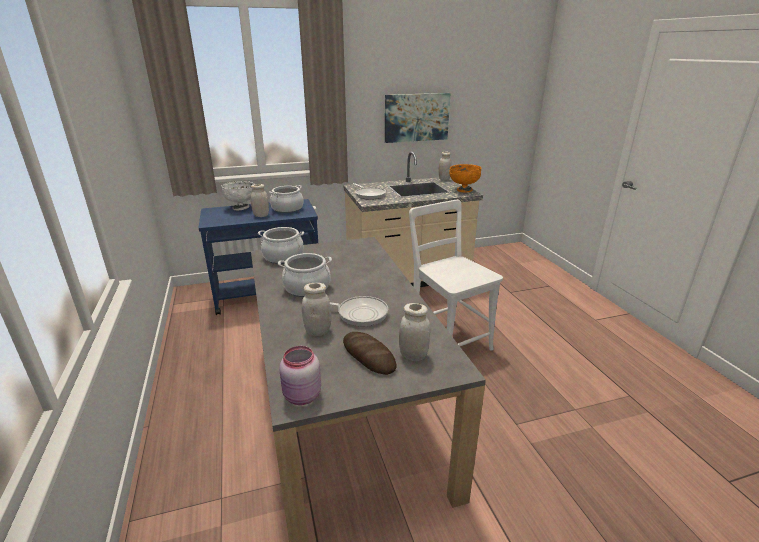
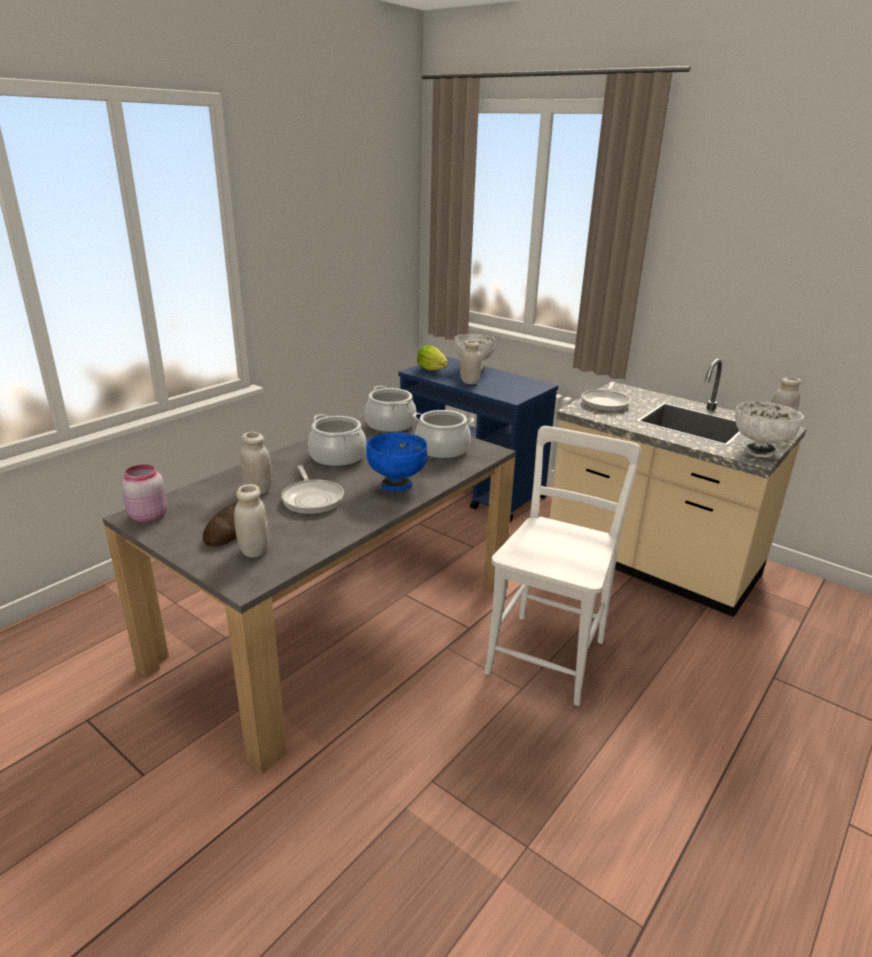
camera: 55 degrees right, 0 degrees up
cooking pot [269,185,303,213] -> cooking pot moved to [413,410,474,459]
picture [385,93,450,143] -> none
orange bowl [449,164,481,192] -> white bowl [735,402,804,457]
none -> blue bowl [366,432,427,491]
none -> lettuce [417,345,448,371]

